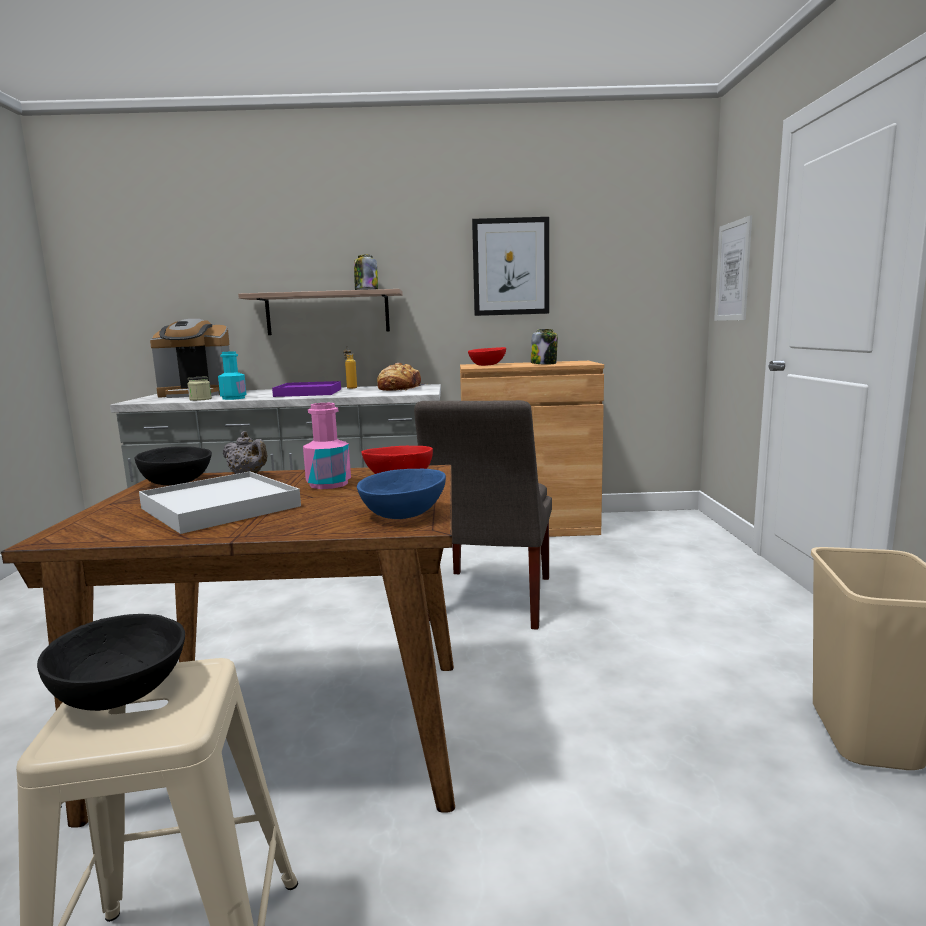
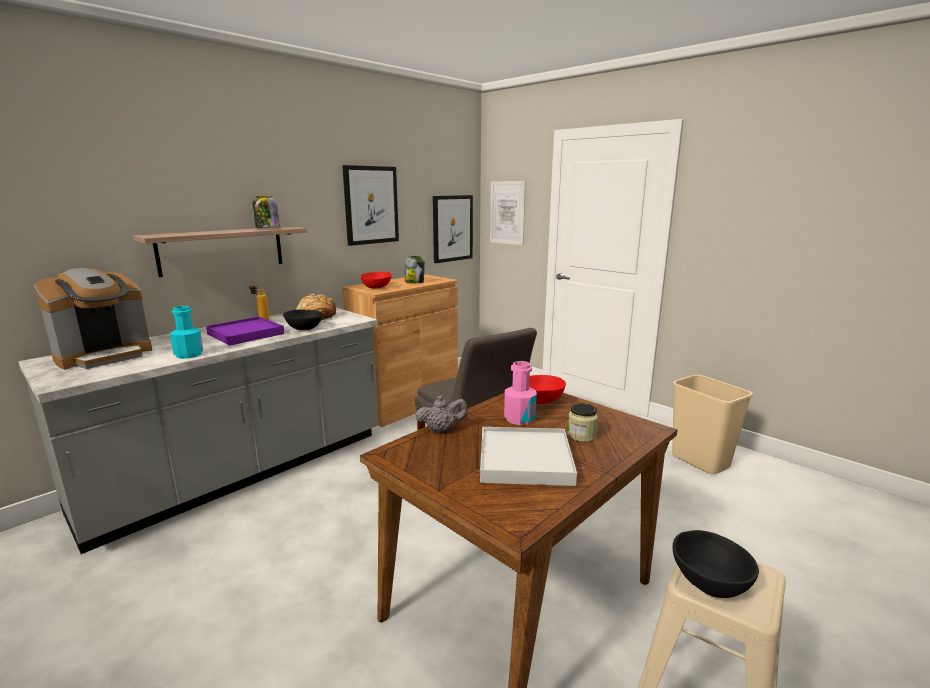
camera: 45 degrees left, 5 degrees up
black bowl [135,446,212,485] -> black bowl moved to [283,310,323,330]
jar [187,377,212,401] -> jar moved to [568,403,598,442]
blue bowl [357,469,446,519] -> none
none -> picture [433,195,473,263]

